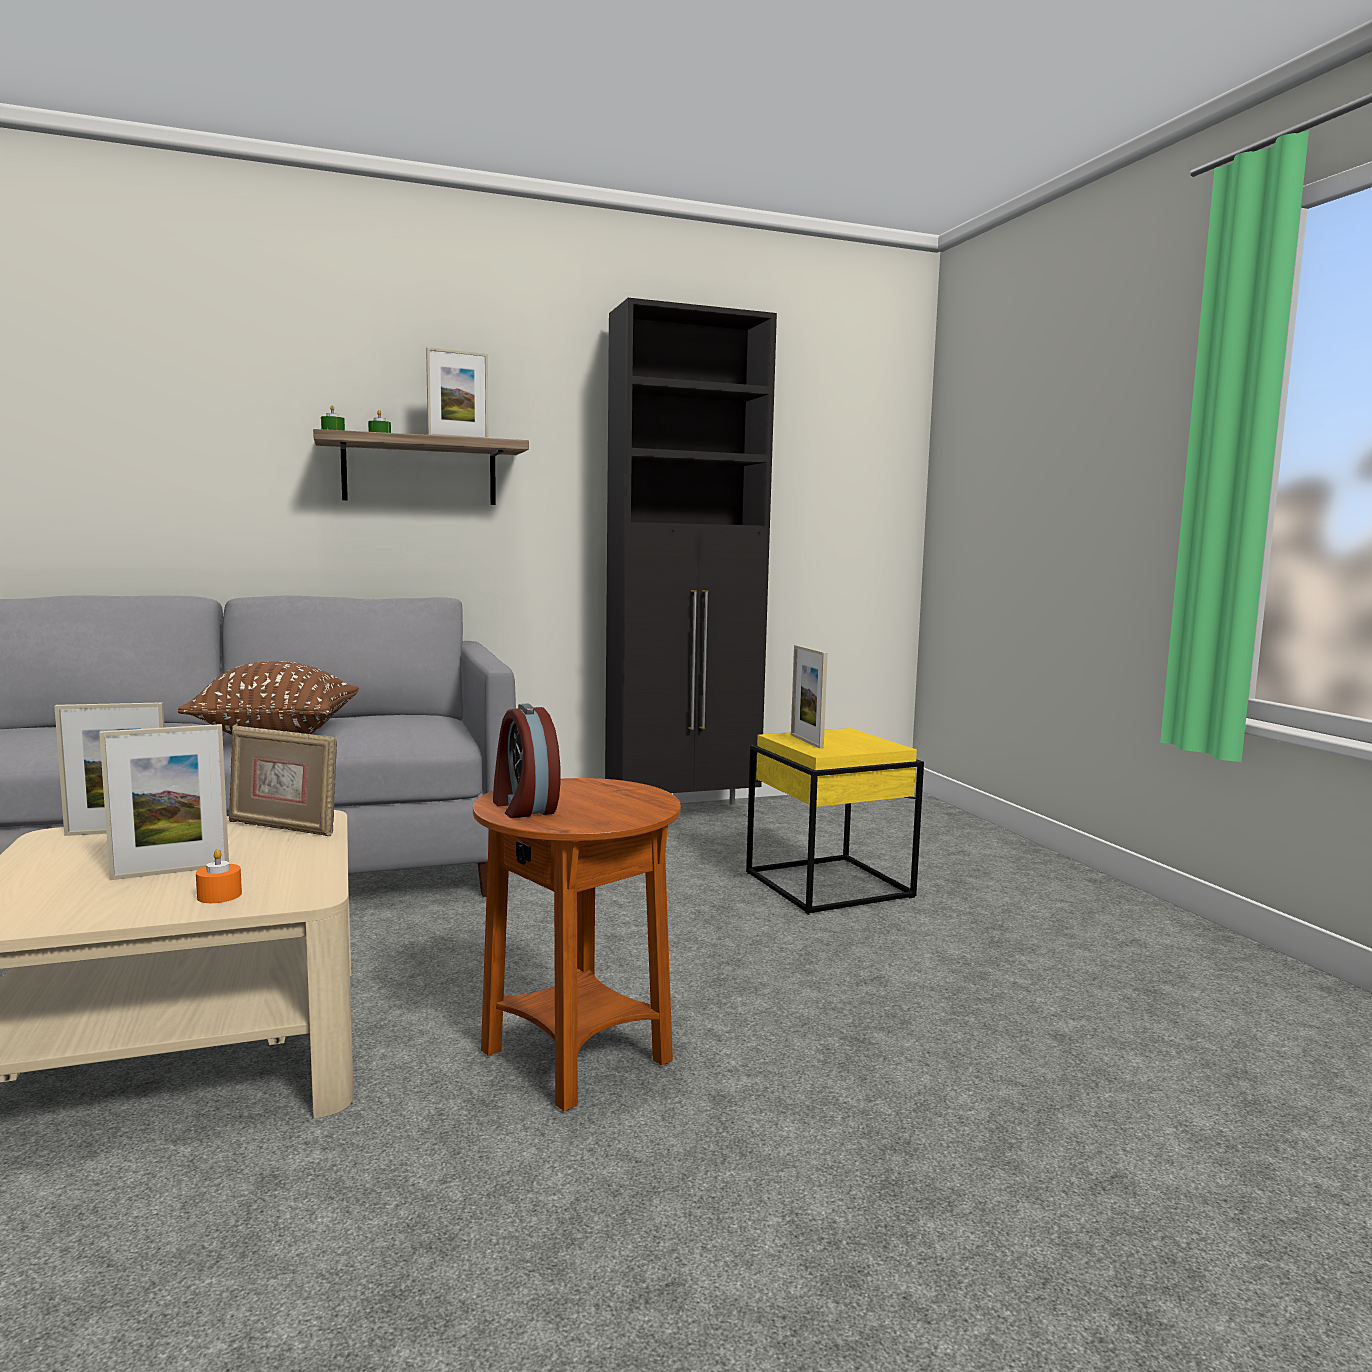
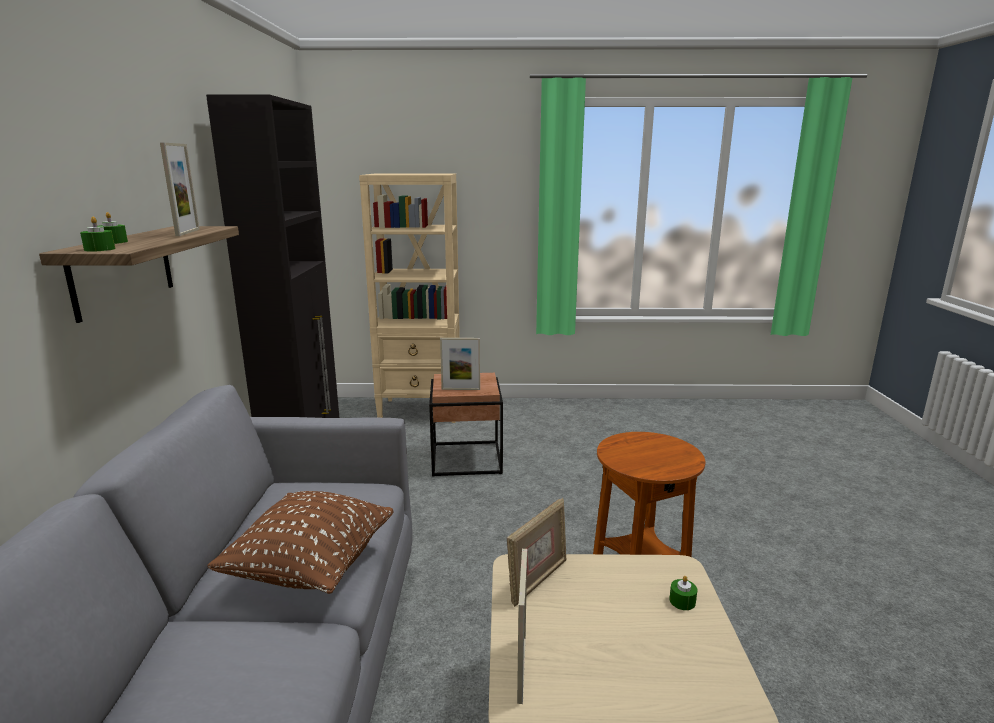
camera: 70 degrees left, 10 degrees up
picture frame [99,724,229,880] -> none
orange candle [196,849,242,903] -> green candle [669,576,697,610]
alarm clock [493,704,561,818] -> none
yellow side table [746,728,924,915] -> brown side table [429,373,503,477]
none -> beige bookcase [359,174,460,423]

